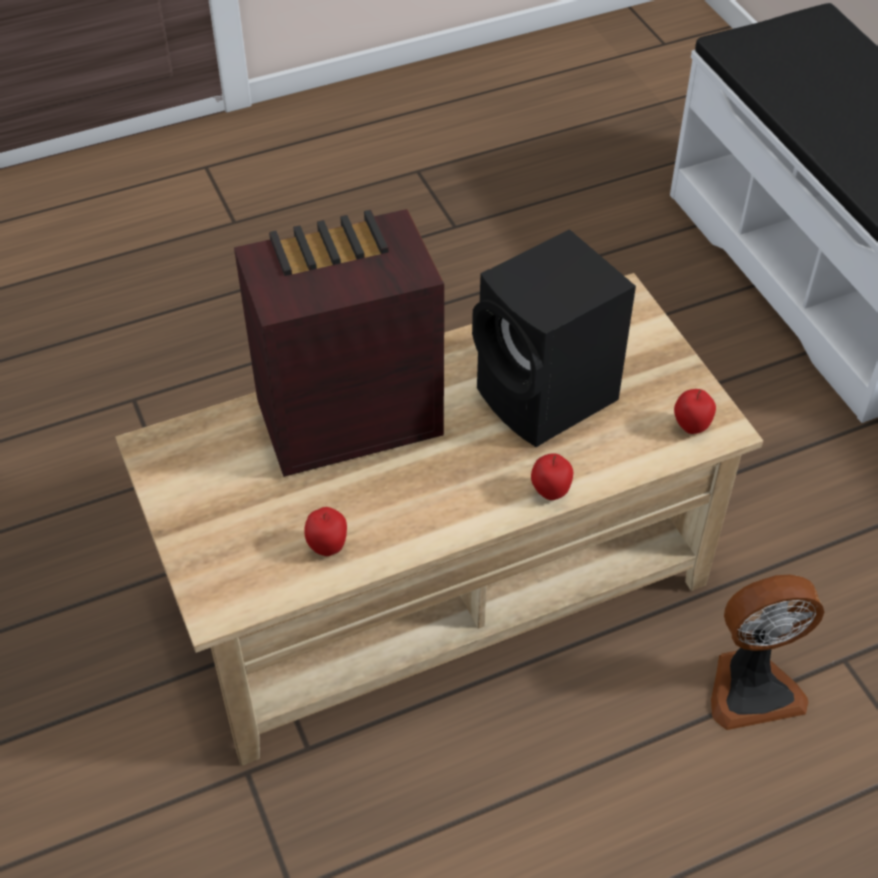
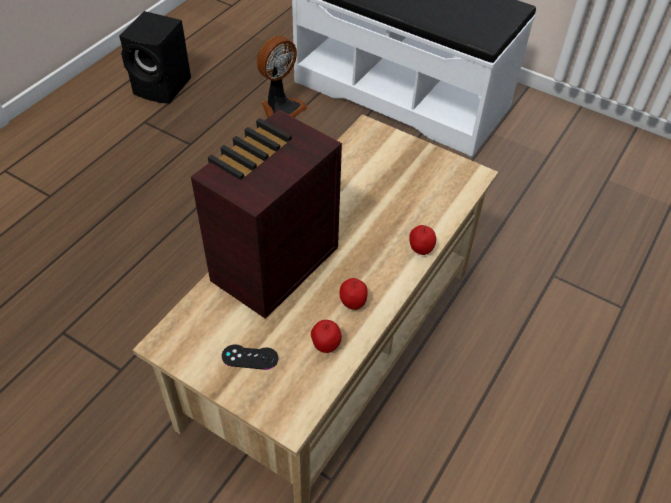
camera: 35 degrees left, 0 degrees up
black speaker [472,229,636,447] -> black speaker moved to [119,11,191,104]
apple [674,389,716,434] -> apple moved to [340,278,368,310]
fan [711,575,824,730] -> fan moved to [257,36,307,118]
none -> black game controller [222,344,278,370]

